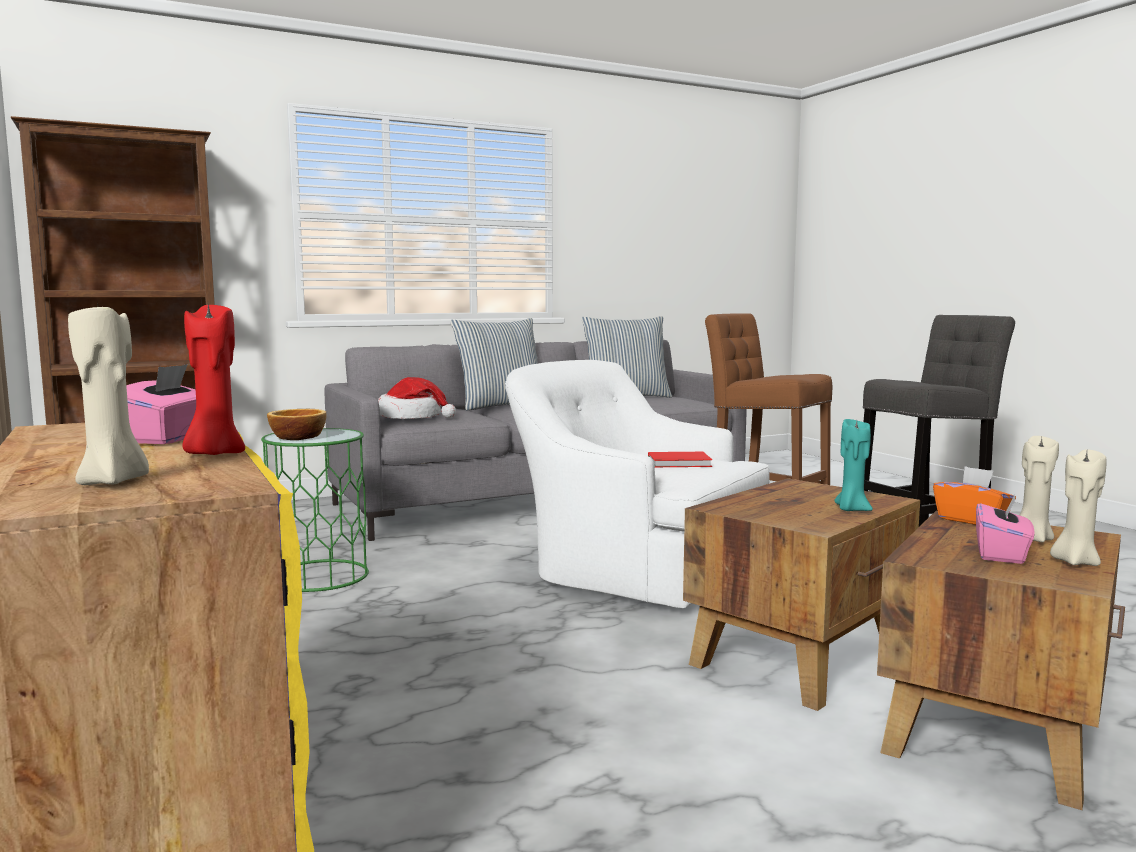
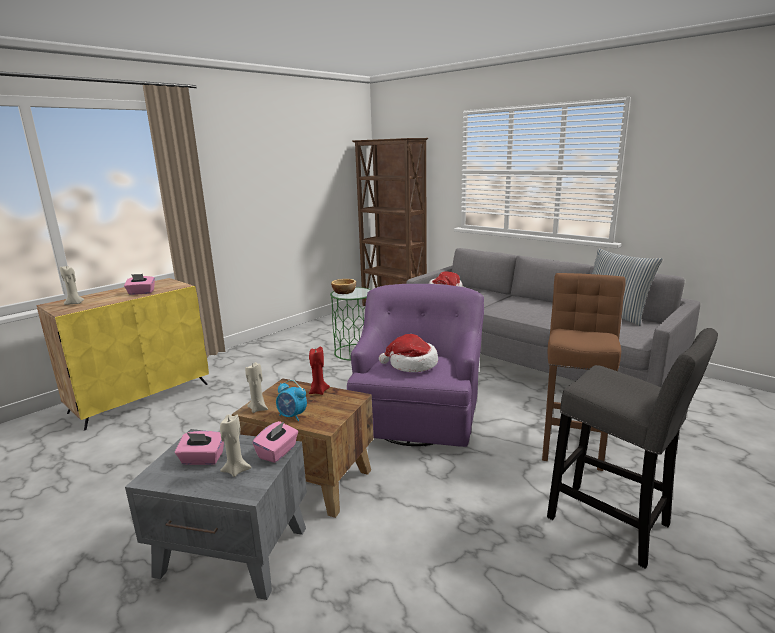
camera: 70 degrees right, 10 degrees up
red candle [183,303,245,455] -> red candle moved to [309,347,330,395]
pillow [450,318,538,410] -> none
white armchair [505,360,770,609] -> purple armchair [347,284,484,447]
red book [648,452,712,467] -> hat [379,334,438,372]
turquoise candle [834,419,873,511] -> alarm clock [276,380,307,421]
brown side table [877,511,1125,810] -> grey side table [125,429,307,600]
orange tissue box [933,466,1016,525] -> pink tissue box [252,421,298,463]
beige candle [1050,449,1107,566] -> beige candle moved to [245,362,268,413]

